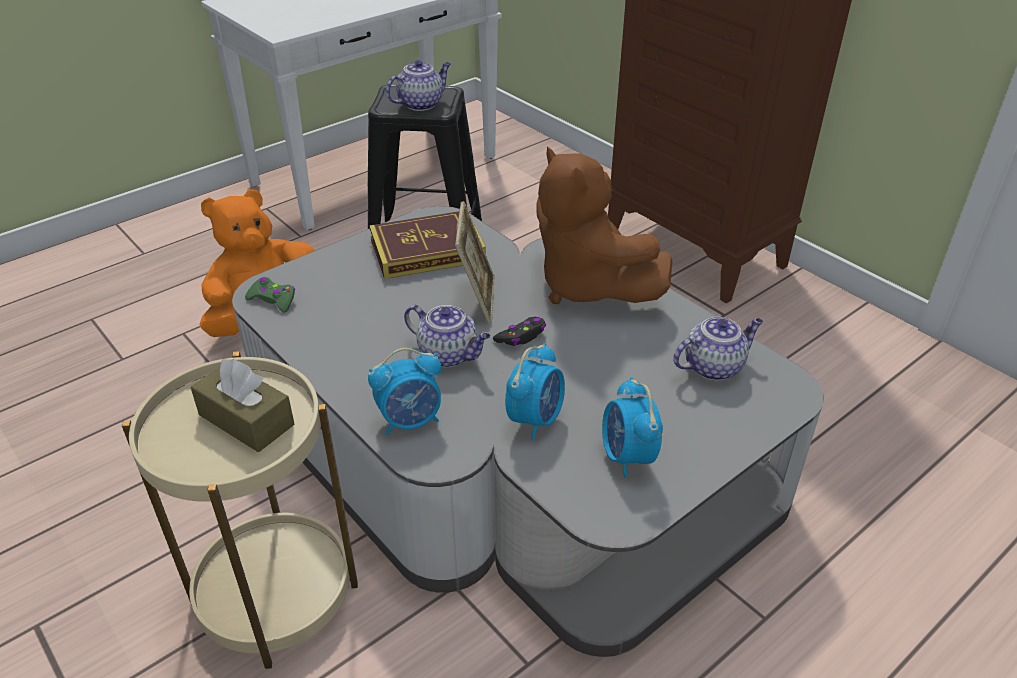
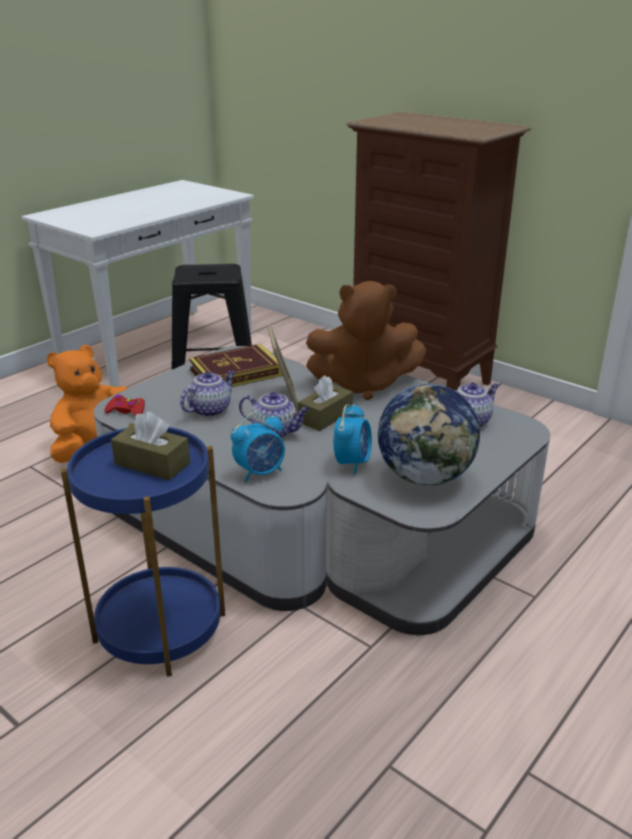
camera: 10 degrees left, 10 degrees down
beige side table [122,351,358,669] -> blue side table [61,423,225,677]
green game controller [245,277,295,313] -> red game controller [104,395,145,416]
teapot [386,60,451,111] -> teapot moved to [180,370,235,417]
black game controller [493,317,546,346] -> brown tissue box [298,375,353,431]
brown plush toy [536,146,673,304] -> brown plush toy turned 45 degrees counterclockwise [306,281,426,400]
alarm clock [602,377,663,478] -> globe [378,384,480,486]

